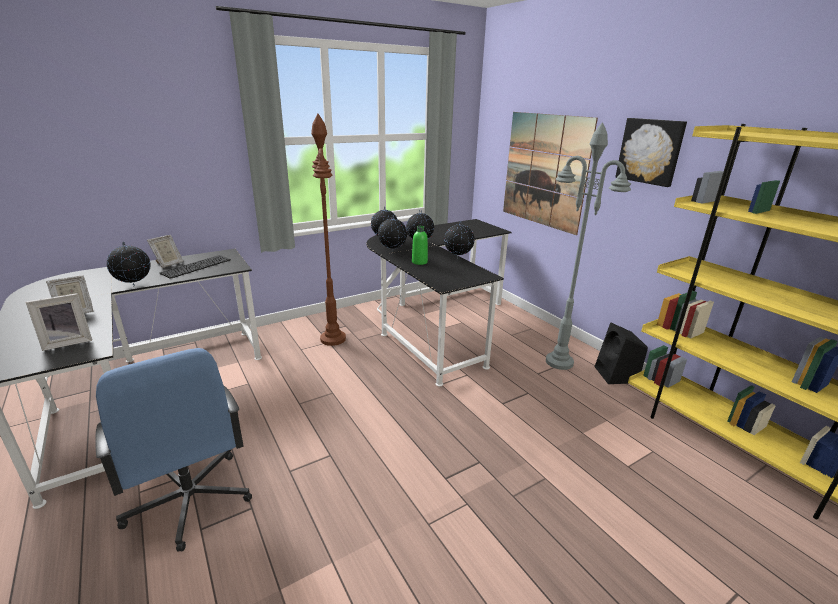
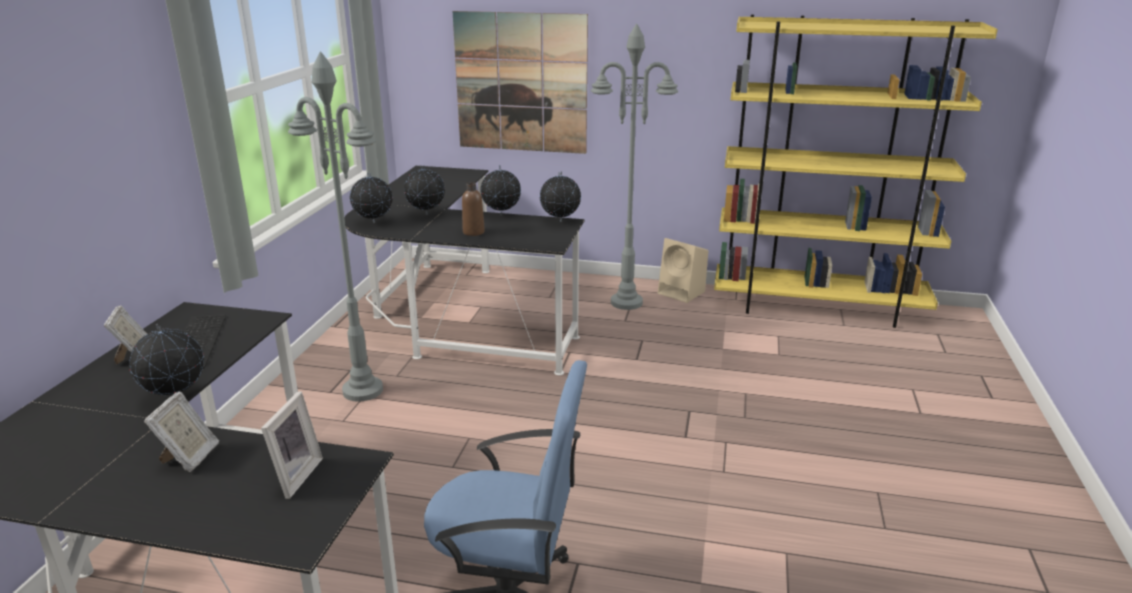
camera: 45 degrees left, 0 degrees up
brown floor lamp [311,114,346,346] -> grey floor lamp [288,51,383,402]
globe [378,215,407,252] -> globe moved to [540,171,581,222]
green bottle [412,226,428,265] -> brown bottle [462,182,485,236]
black speaker [595,323,648,384] -> beige speaker [658,238,708,303]
picture [615,118,687,187] -> none

